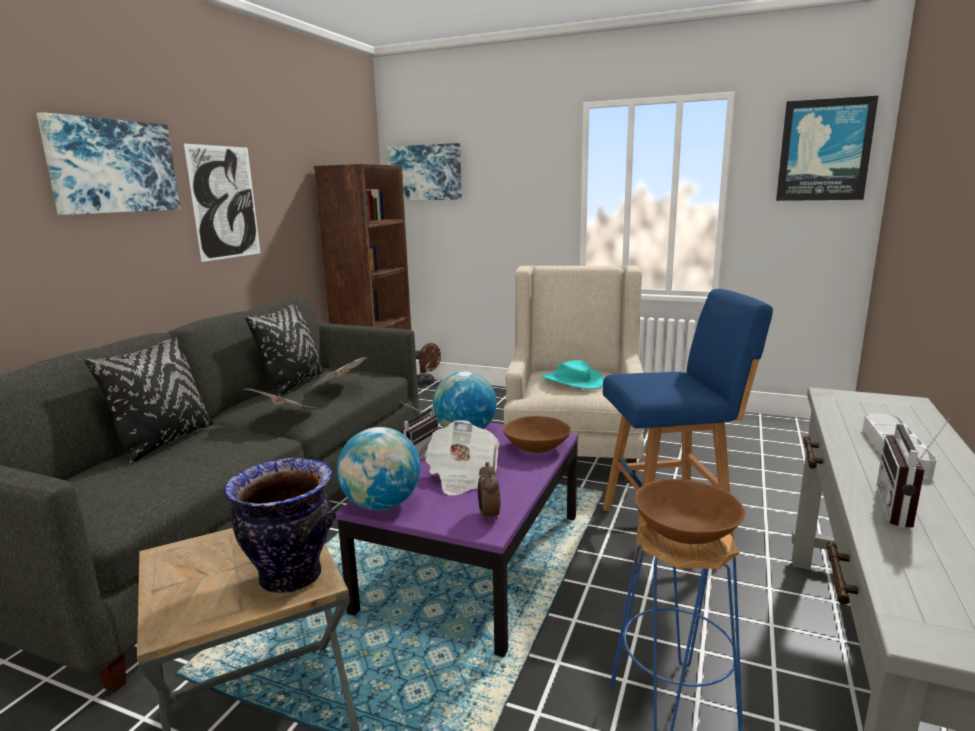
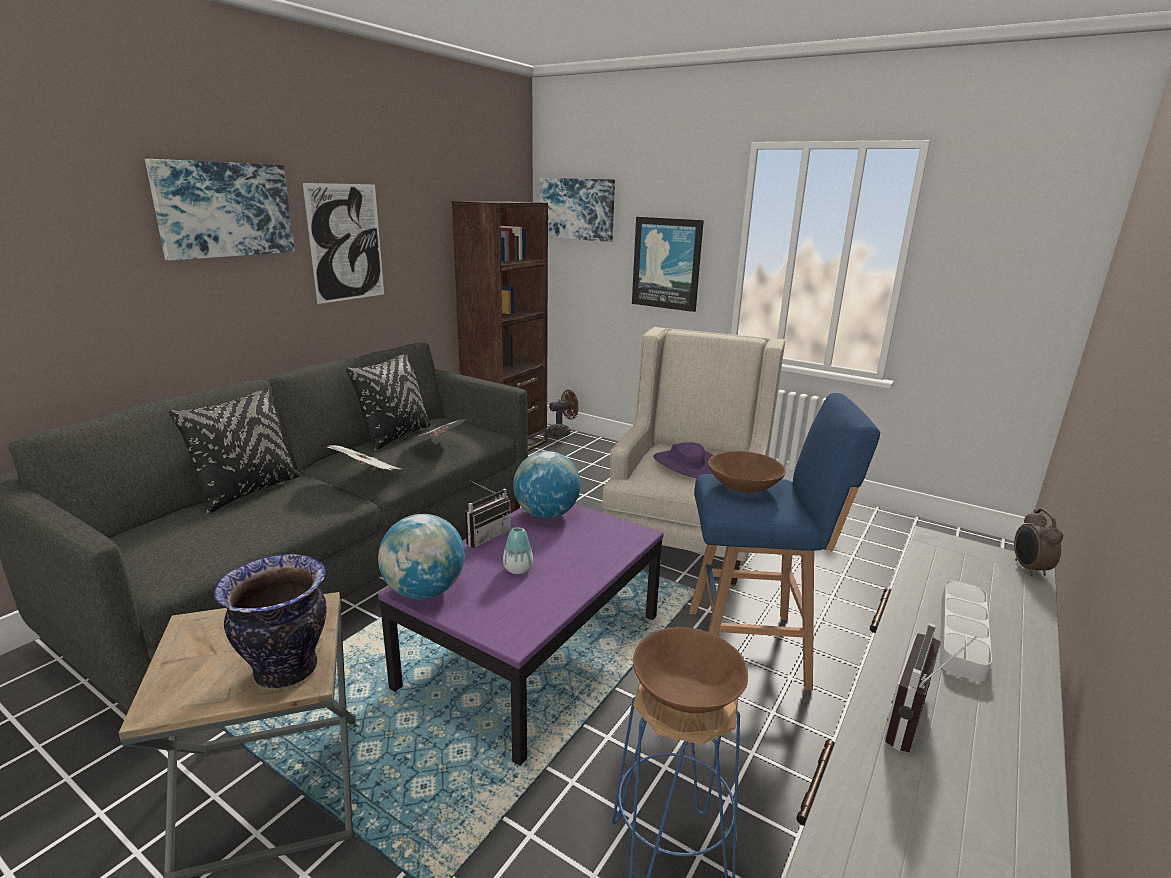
camera: 10 degrees right, 5 degrees up
brown fan [416,343,441,385] -> brown fan turned 75 degrees counterclockwise [548,390,579,437]
newspaper [424,420,499,496] -> vase [503,527,533,574]
alarm clock [478,462,500,522] -> alarm clock moved to [1014,509,1063,576]
brown bowl [503,416,571,453] -> brown bowl moved to [708,451,786,493]
turquoise hat [542,360,604,389] -> purple hat [653,442,714,478]
picture [776,96,878,201] -> picture moved to [632,217,704,312]

